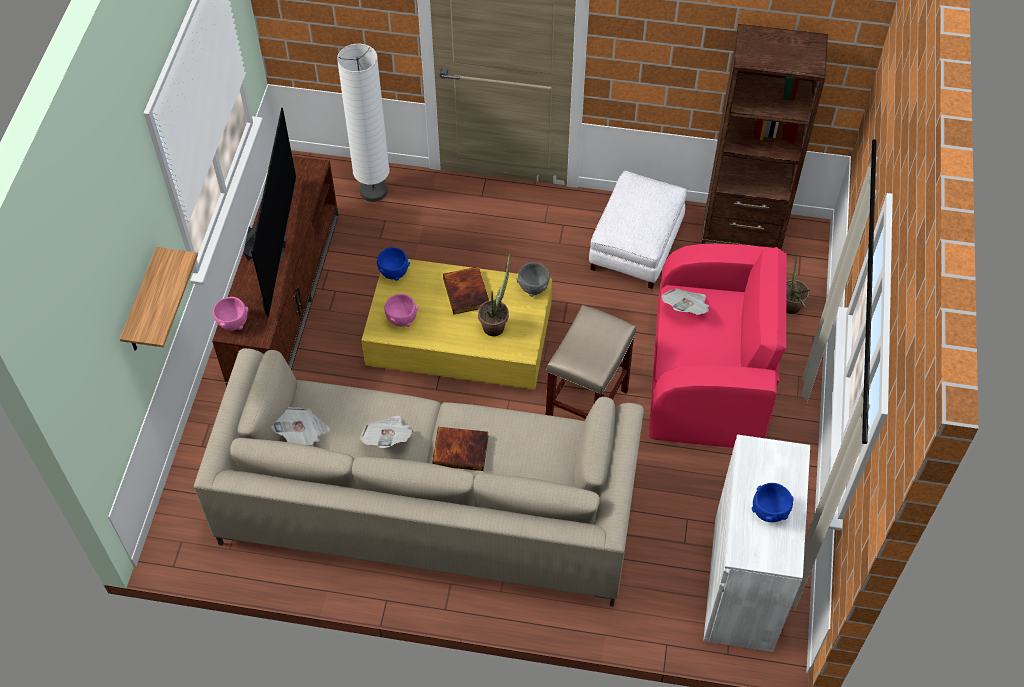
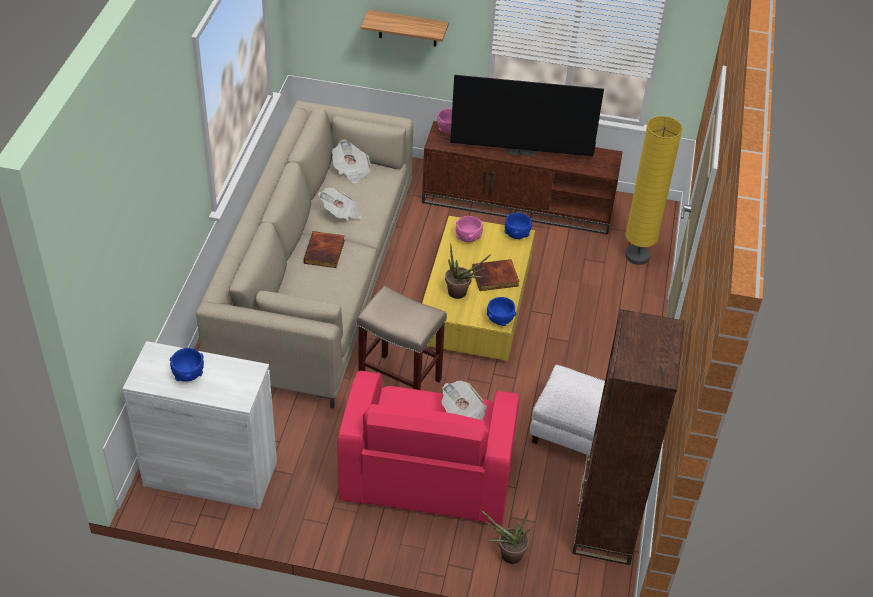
camera: 90 degrees right, 10 degrees down
white floor lamp [337,44,390,202] -> yellow floor lamp [625,116,683,265]
grey bowl [517,263,550,297] -> blue bowl [487,297,516,326]

